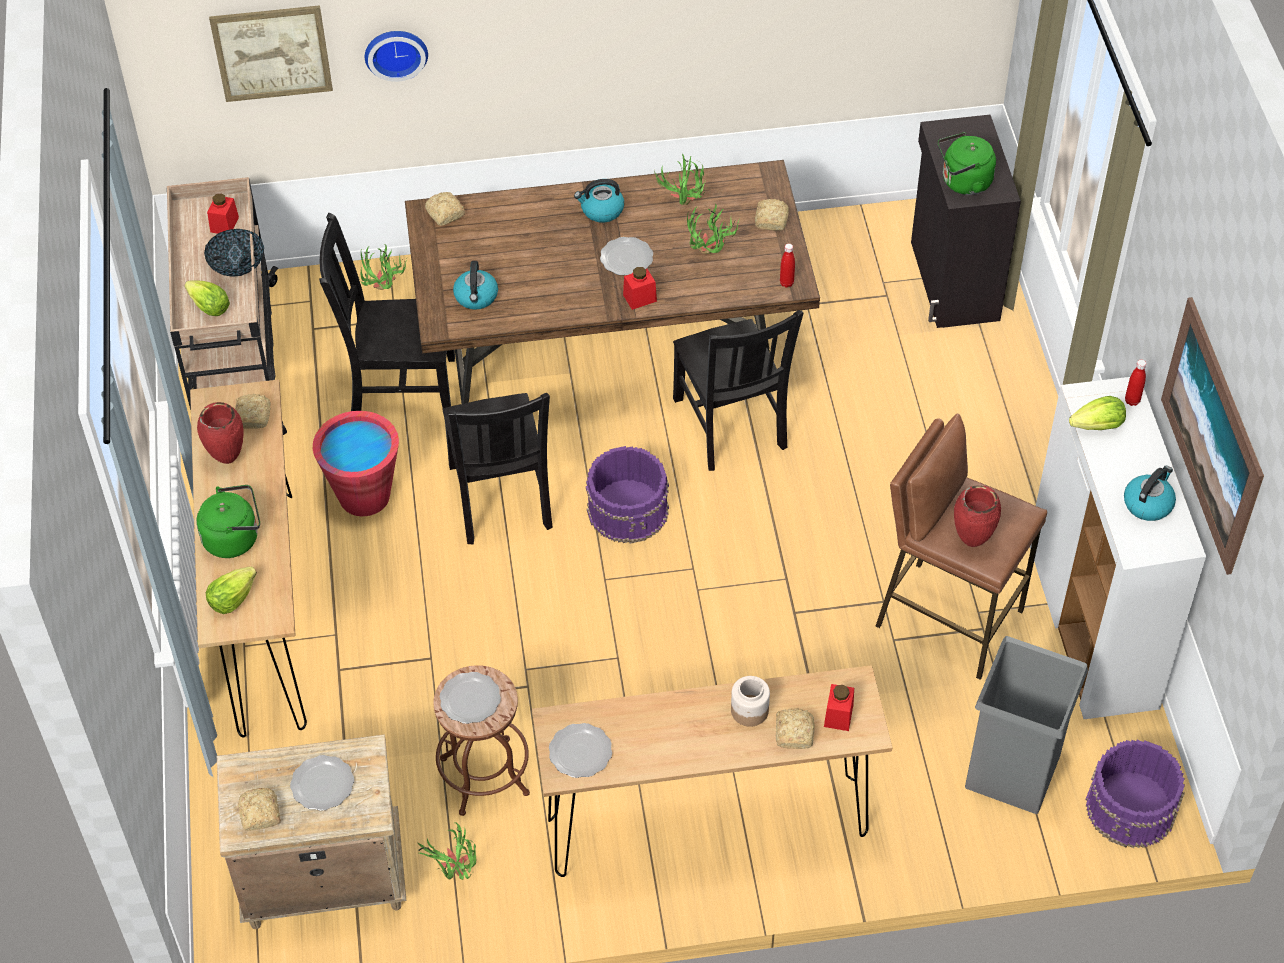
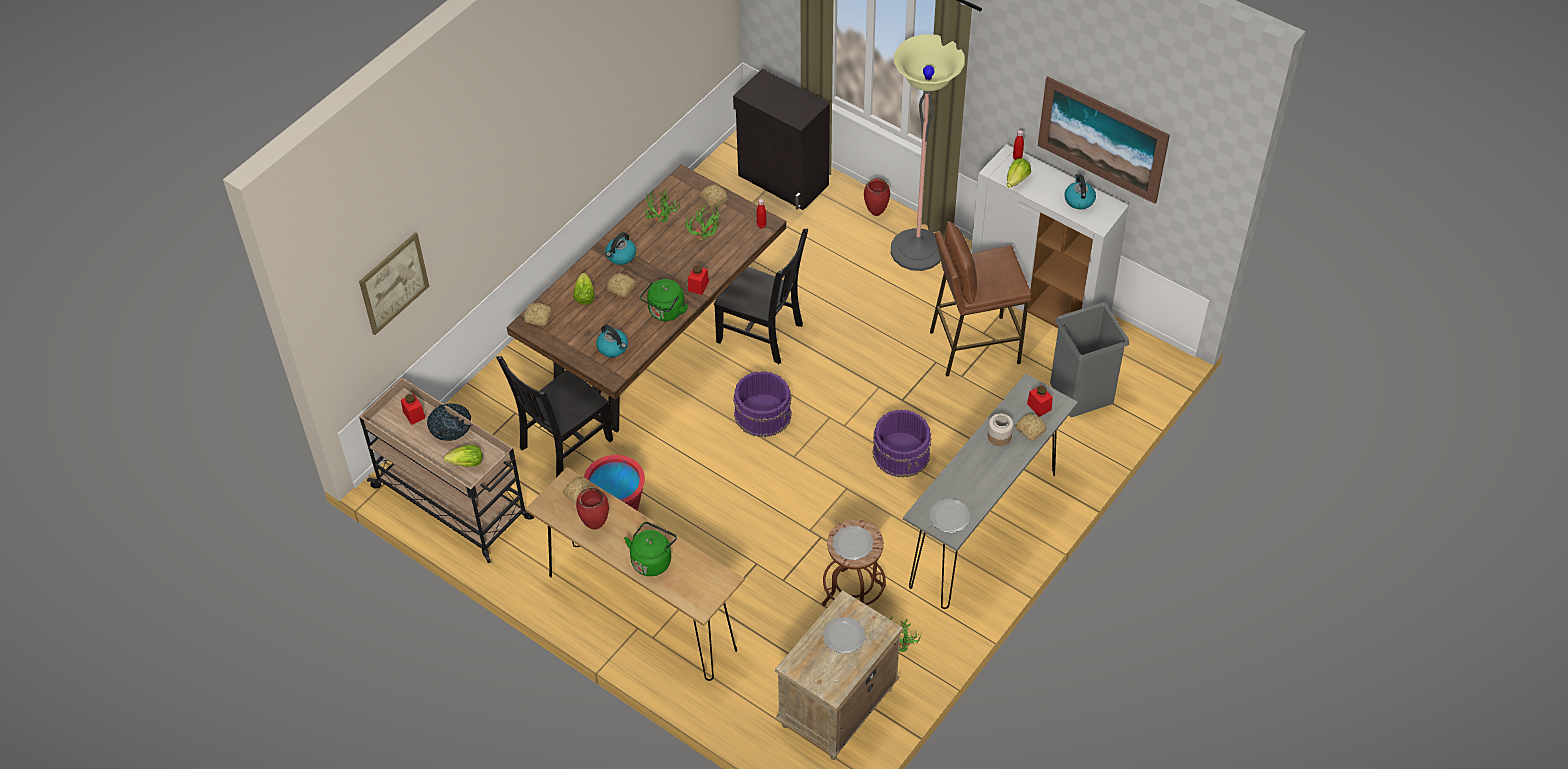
camera: 45 degrees left, 0 degrees up
lettuce [206,567,257,614] -> lettuce moved to [573,273,595,305]
bread [238,788,281,831] -> bread moved to [607,273,636,297]
potted plant [359,245,407,290] -> none
wall clock [365,31,428,82] -> none
black chair [442,393,553,544] -> none
brown console table [532,665,892,877] -> grey console table [903,373,1078,609]
plate [600,237,653,275] -> none
green kettle [938,132,996,195] -> green kettle moved to [640,279,688,321]
red vase [954,486,1001,547] -> red vase moved to [864,178,890,216]
purple bucket [1086,740,1185,848] -> purple bucket moved to [873,410,931,478]
none -> floor lamp [891,34,965,271]

